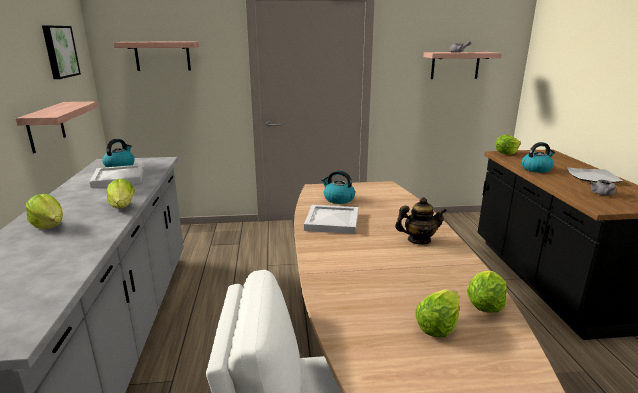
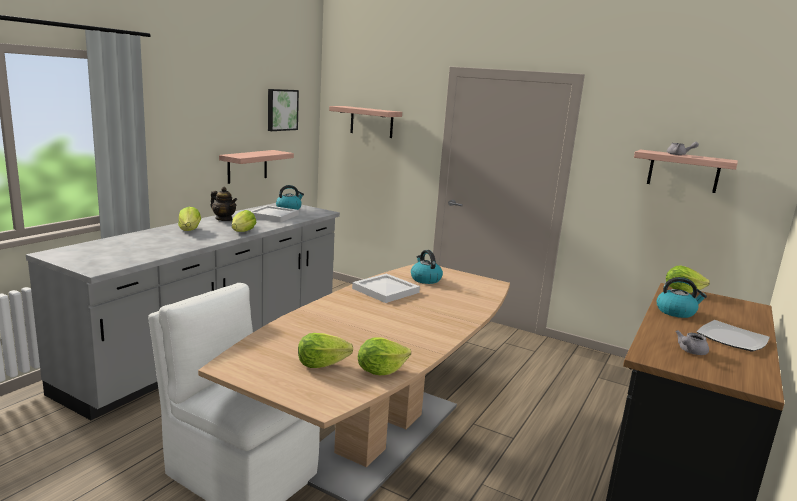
camera: 35 degrees right, 5 degrees down
teapot [395,197,447,245] -> teapot moved to [211,187,237,221]

